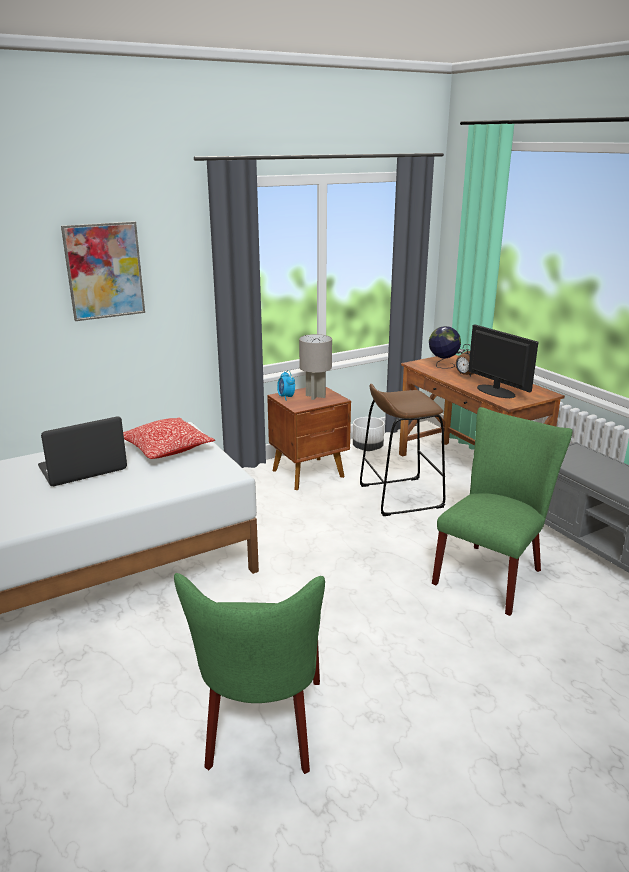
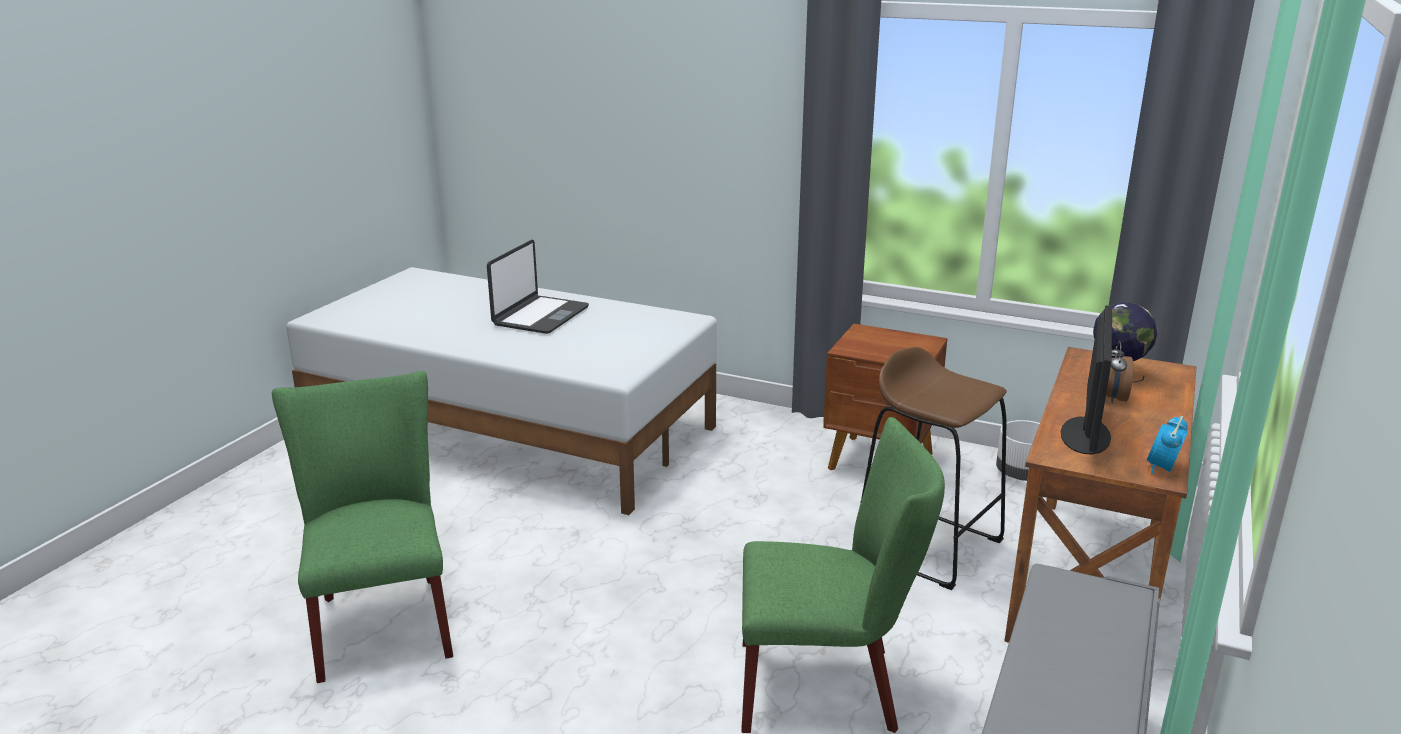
camera: 55 degrees right, 0 degrees up
laptop [38,416,127,486] -> laptop turned 90 degrees clockwise [487,240,589,334]
picture [61,221,145,321] -> none
pillow [123,417,215,459] -> none
green chair [174,573,325,774] -> green chair turned 105 degrees clockwise [272,371,453,683]
alarm clock [277,370,295,400] -> alarm clock moved to [1147,416,1188,474]
grey table lamp [299,334,332,400] -> none

